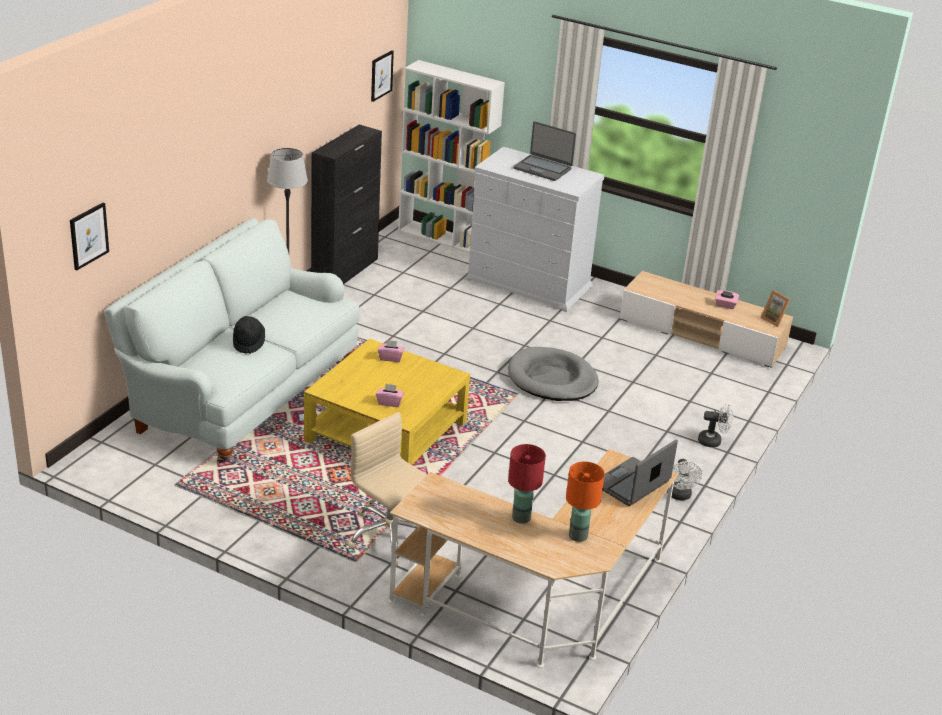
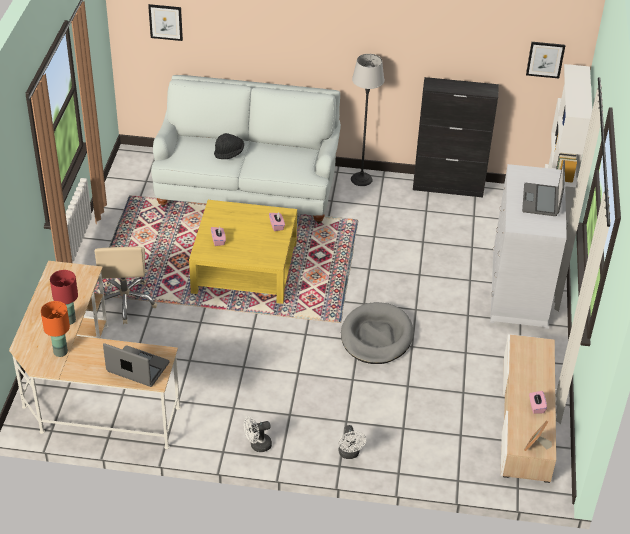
camera: 70 degrees right, 10 degrees up
beige office chair [347,412,427,565] -> beige office chair turned 150 degrees clockwise [95,247,157,324]

